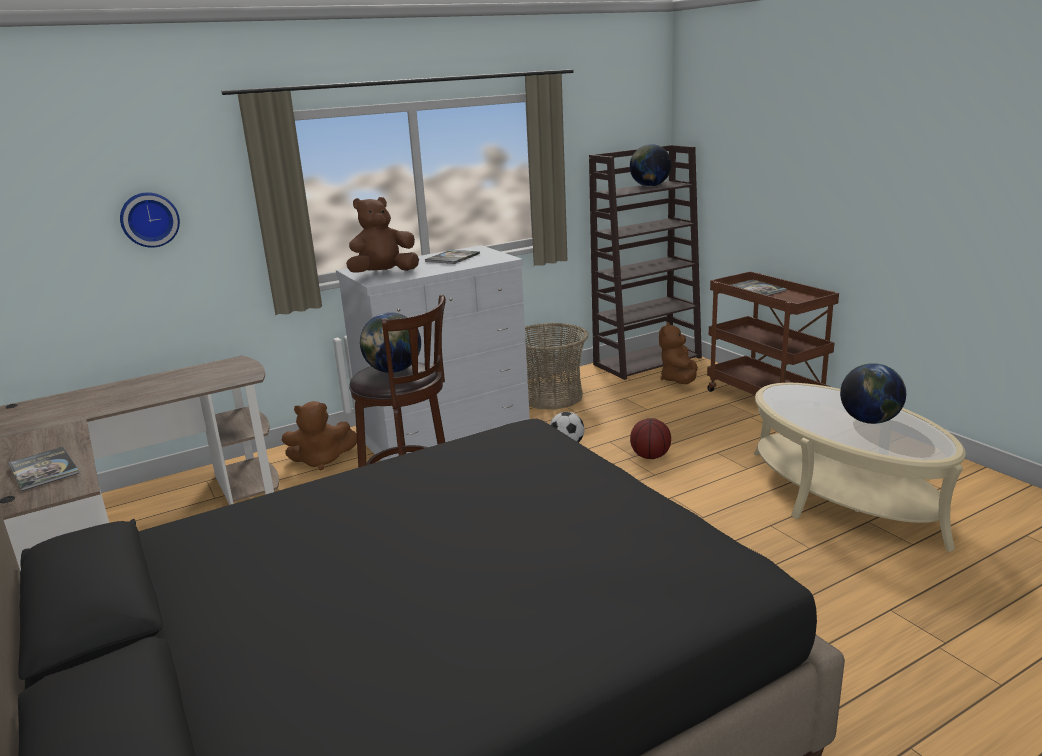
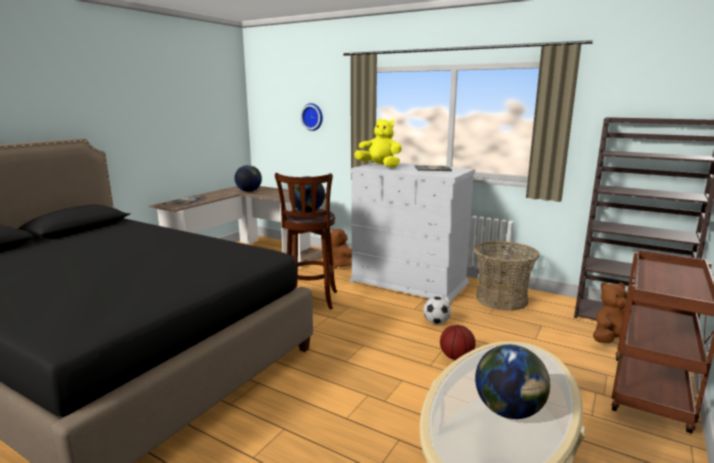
camera: 60 degrees right, 5 degrees down
brown plush toy [346,197,419,273] -> yellow plush toy [354,118,402,168]
globe [630,144,671,187] -> globe moved to [234,165,262,192]
book [731,279,787,296] -> none

